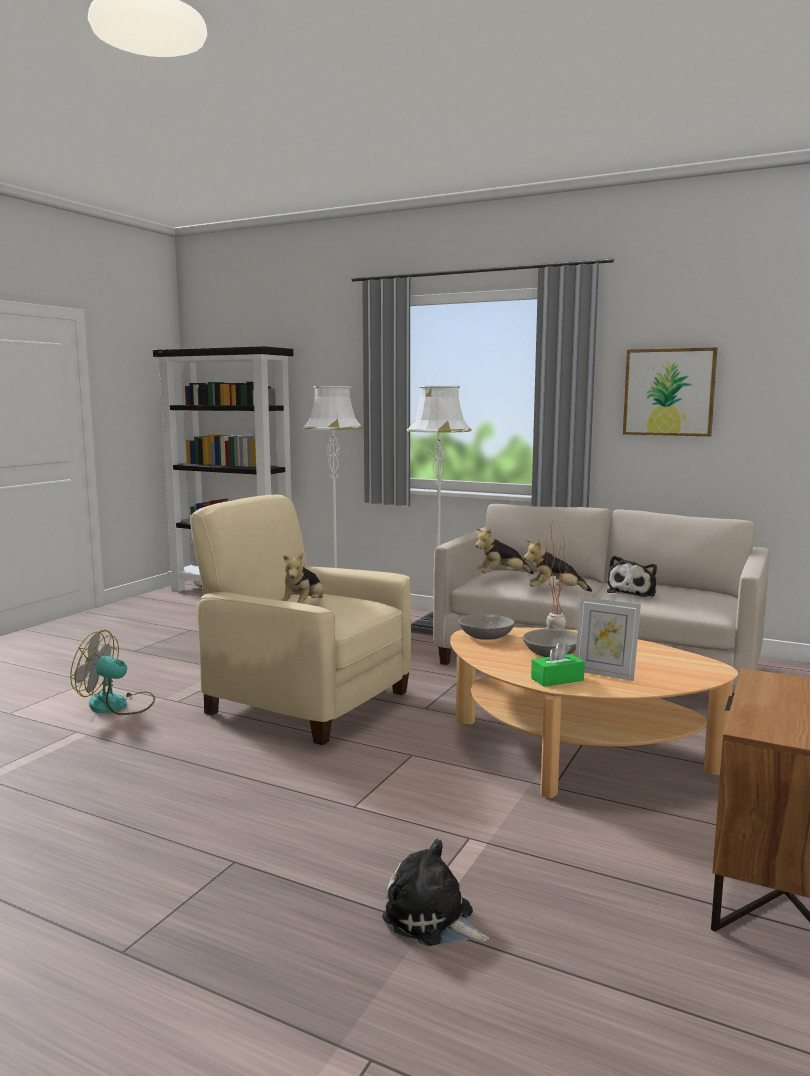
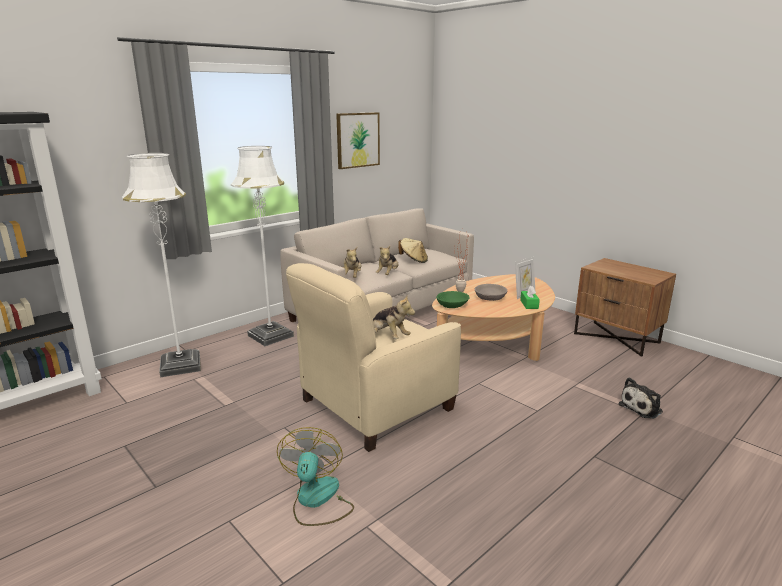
camera: 70 degrees left, 10 degrees up
fan [70,630,155,715] -> fan turned 150 degrees clockwise [277,427,354,526]
grey bowl [458,614,515,640] -> green bowl [436,291,470,308]
plush toy [607,555,657,597] -> beige hat [398,238,428,263]

